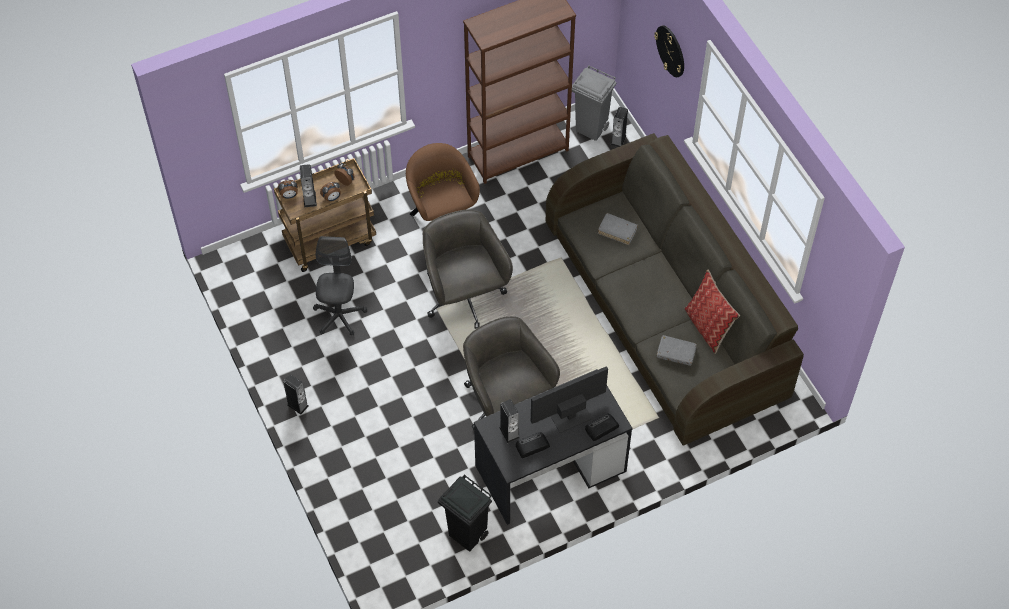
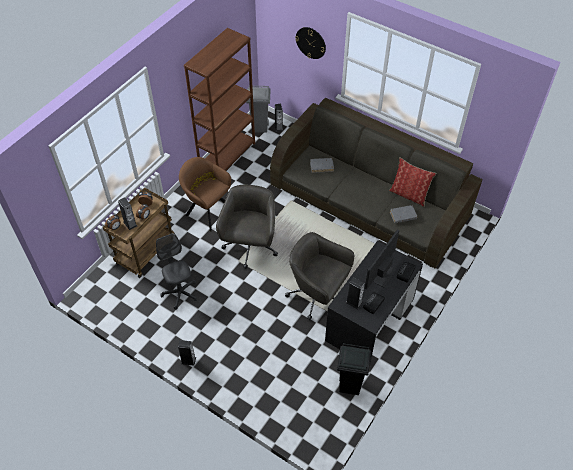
camera: 30 degrees left, 5 degrees down
grey office chair [423,209,513,329] -> grey office chair turned 60 degrees clockwise [216,185,278,269]

